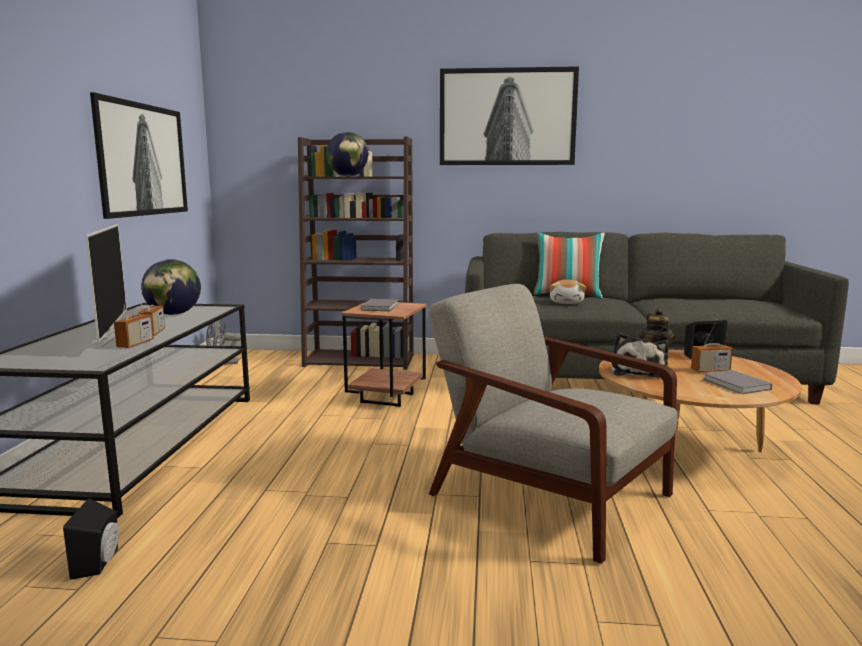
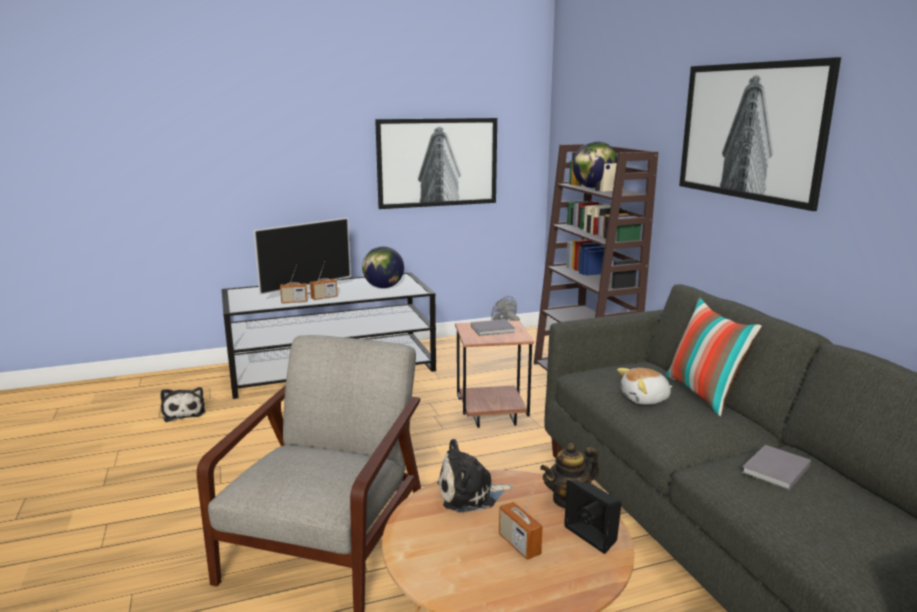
camera: 65 degrees right, 5 degrees up
black speaker [63,498,119,580] -> plush toy [161,387,205,422]
grey book [703,370,772,394] -> grey book moved to [742,445,811,490]

